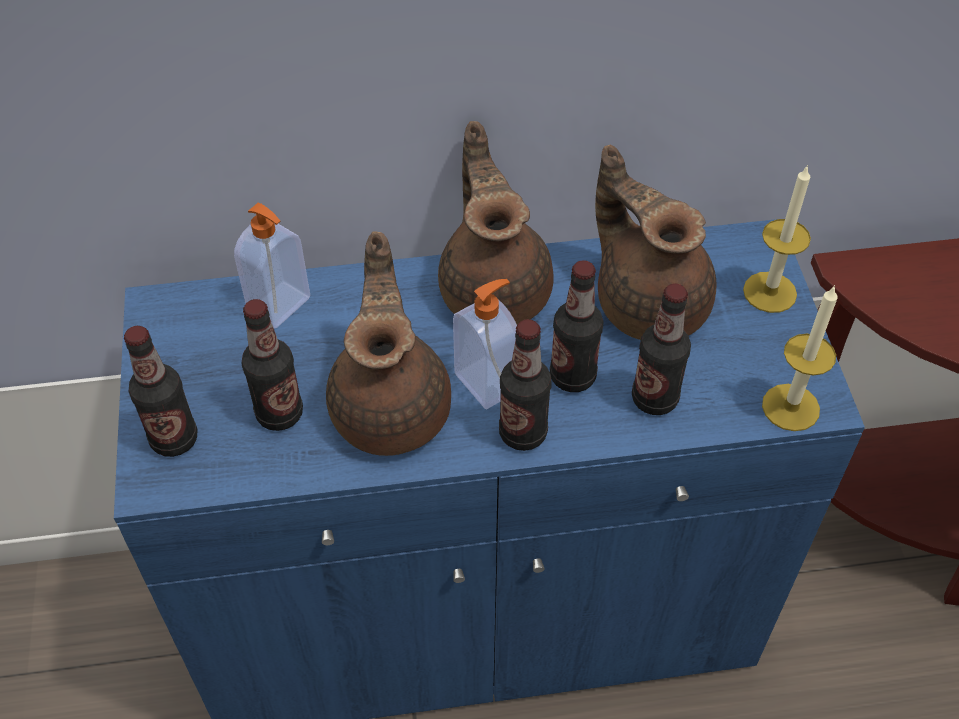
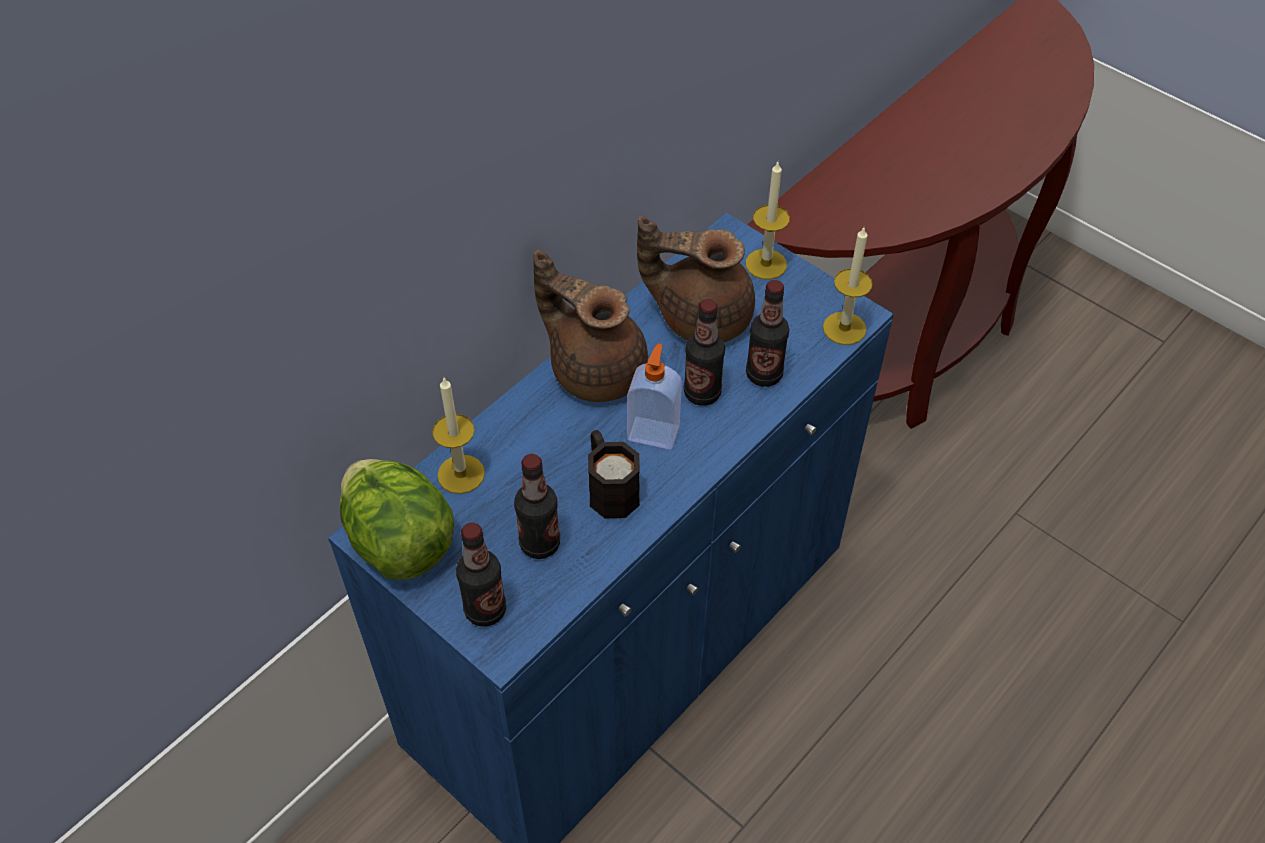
camera: 40 degrees left, 0 degrees up
soap dispenser [234,203,310,329] -> candle [432,376,485,494]
brown teapot [326,231,451,456] -> black mug [588,430,640,518]
bottle [499,319,552,451] -> none
none -> lettuce [340,459,454,580]

